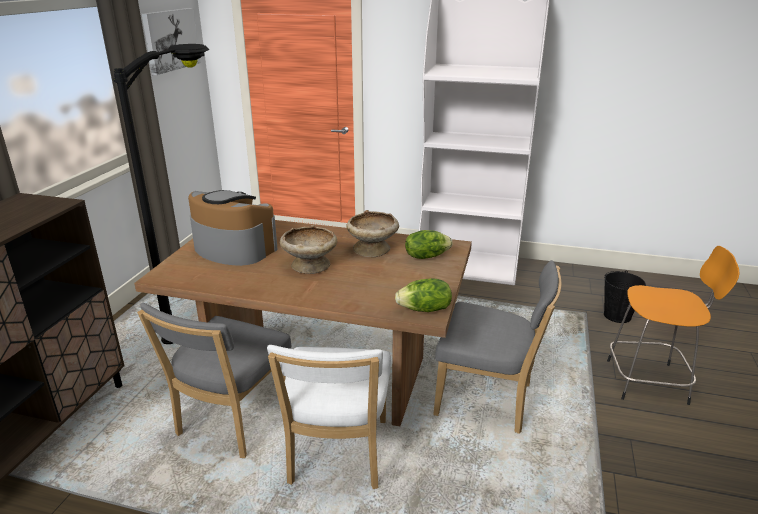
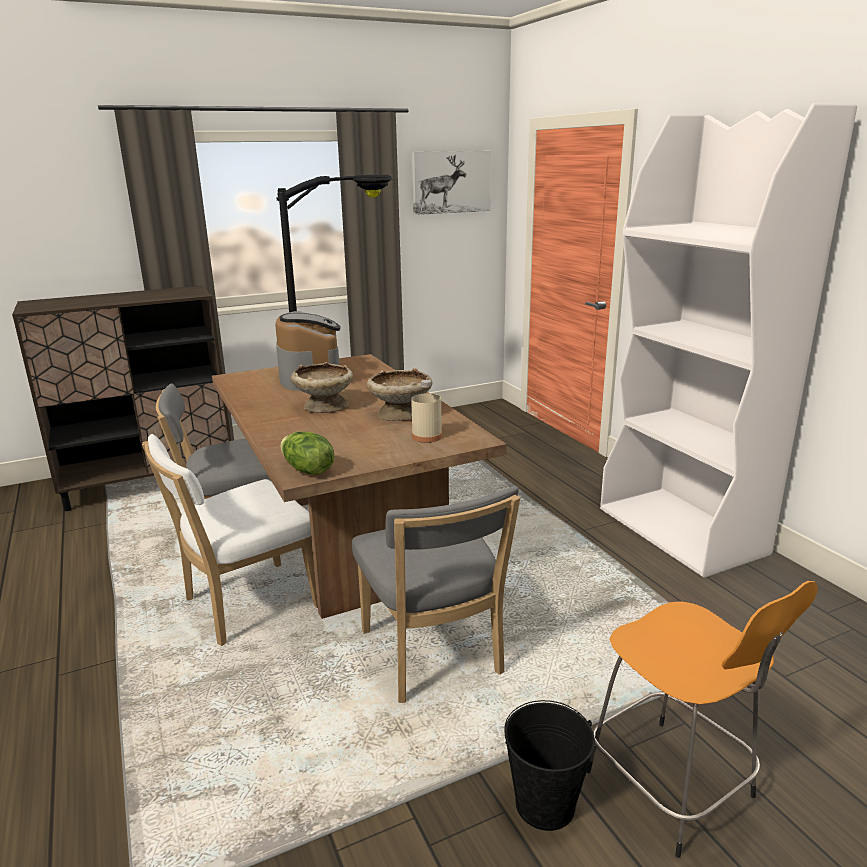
camera: 50 degrees right, 5 degrees down
lettuce [405,230,452,259] -> beige bottle [411,380,442,443]
black bucket [604,271,646,323] -> black bucket moved to [505,700,595,831]

